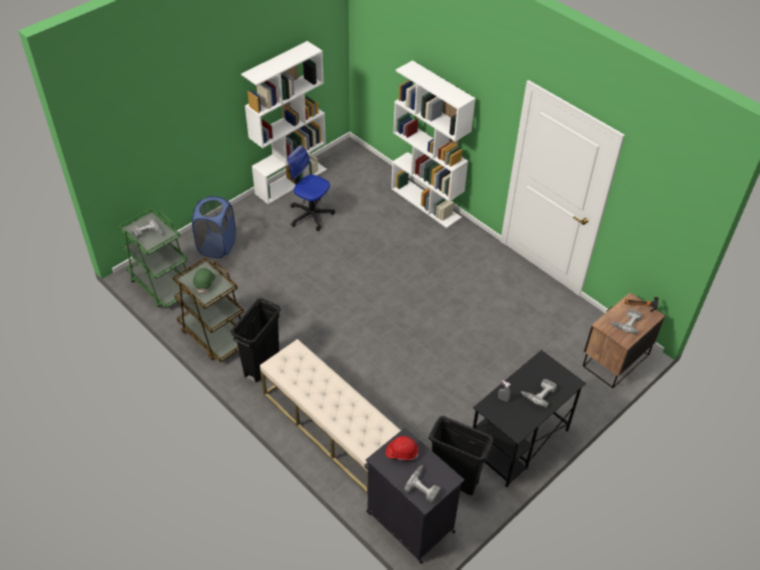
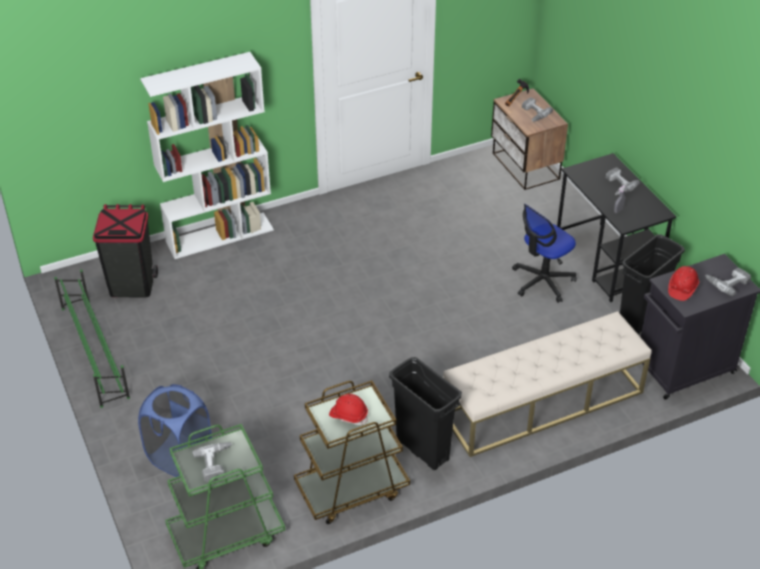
camera: 70 degrees left, 5 degrees down
green hard hat [193,268,215,294] -> red hard hat [329,394,368,425]
white bookcase [241,41,327,204] -> green shoe rack [54,269,130,408]
office chair [287,145,335,231] -> office chair moved to [512,204,577,303]
none -> black trash can [93,204,158,297]

